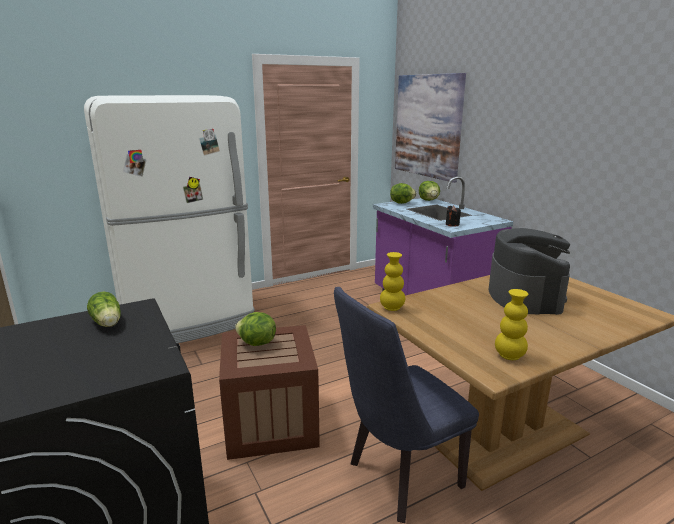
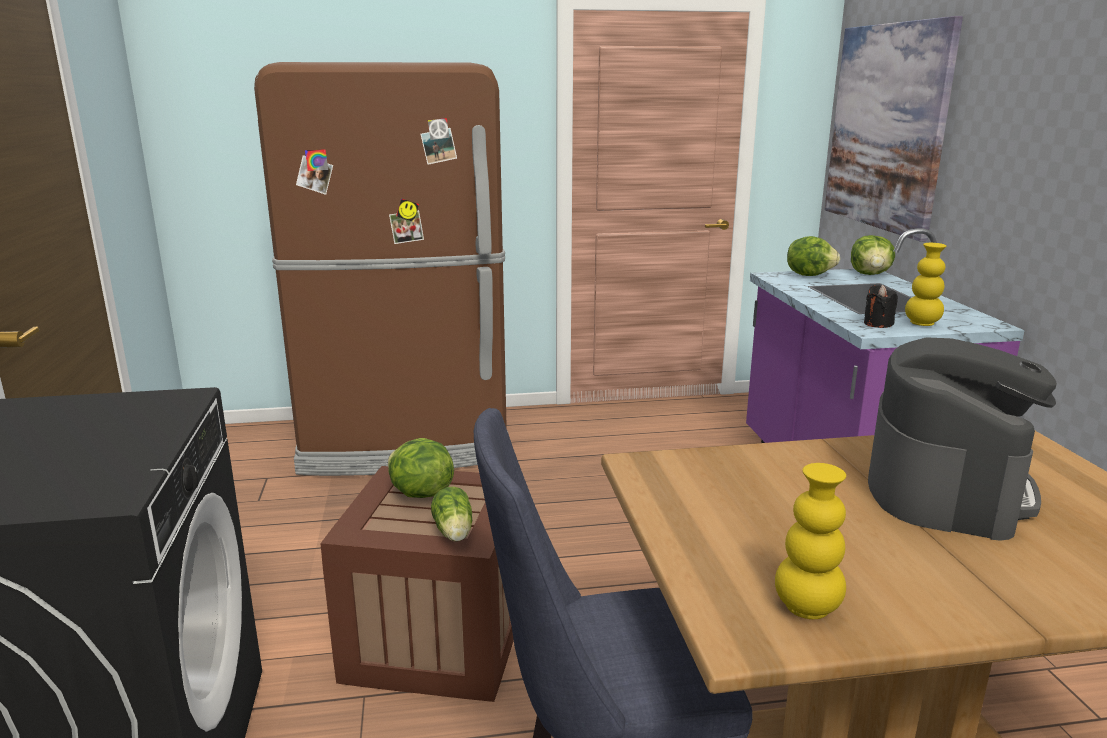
camera: 20 degrees right, 0 degrees up
white fridge [84,95,255,343] -> brown fridge [254,62,508,476]
lettuce [87,291,121,327] -> lettuce moved to [431,487,472,541]
yellow vase [380,252,405,311] -> yellow vase moved to [905,243,946,326]

